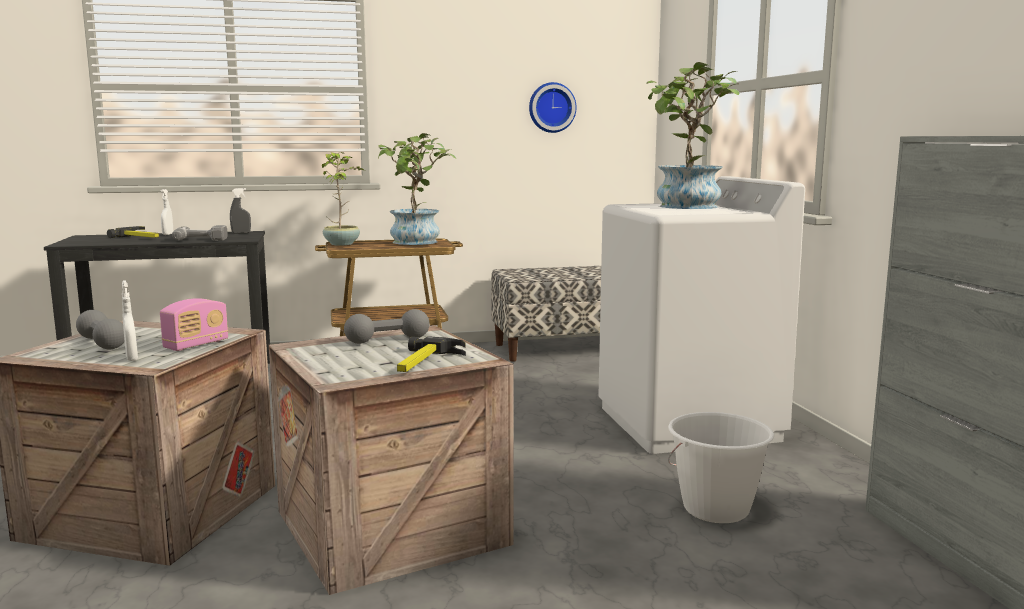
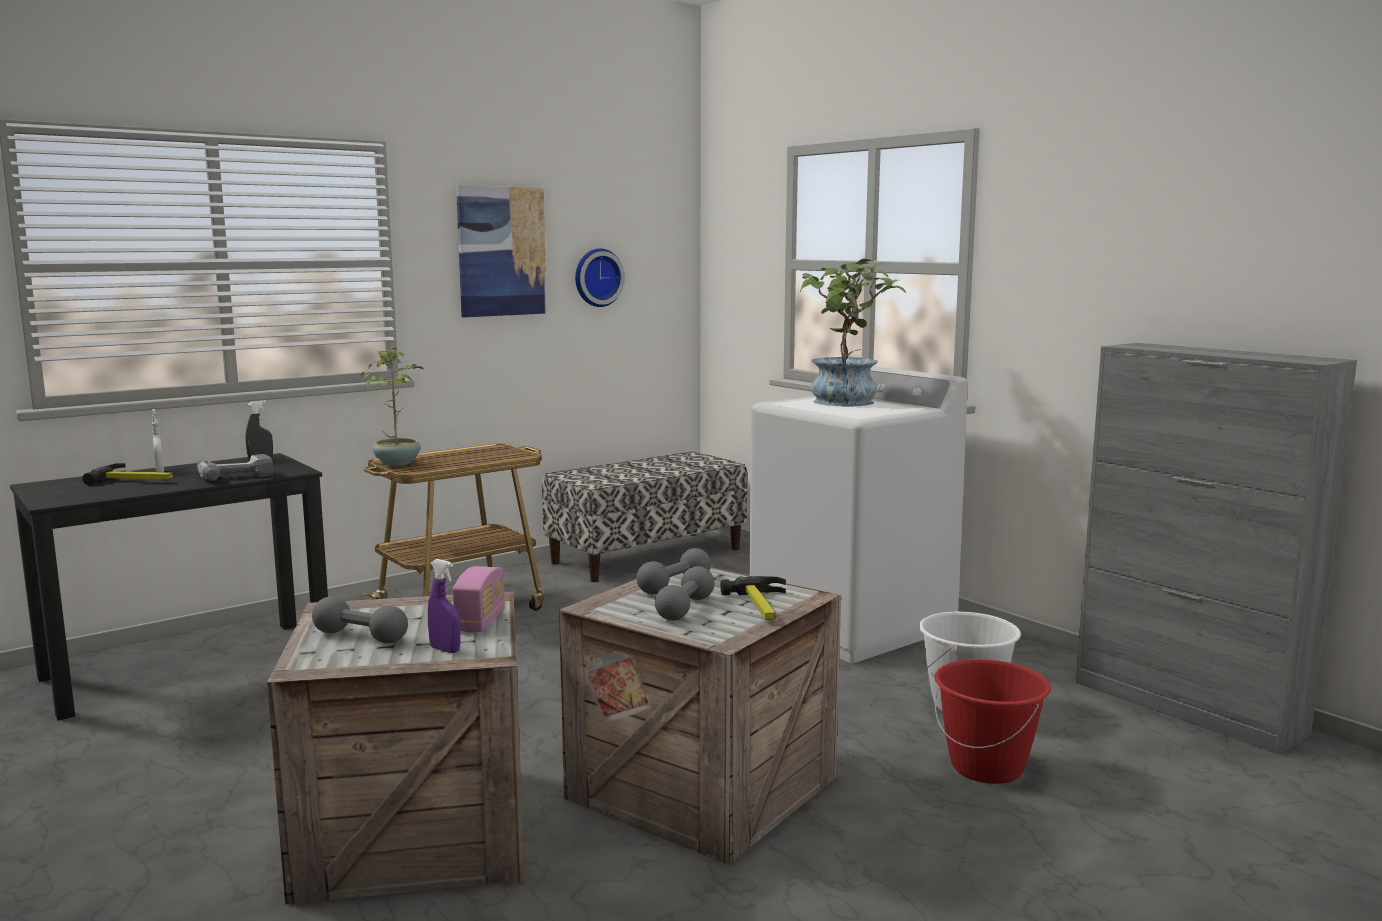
camera: 25 degrees left, 0 degrees up
white spray bottle [122,280,138,361] -> purple spray bottle [428,559,460,653]
potted plant [378,133,456,245] -> none
none -> picture [456,185,547,317]
none -> grey dumbbell [655,566,714,621]
none -> red bucket [935,659,1051,784]

